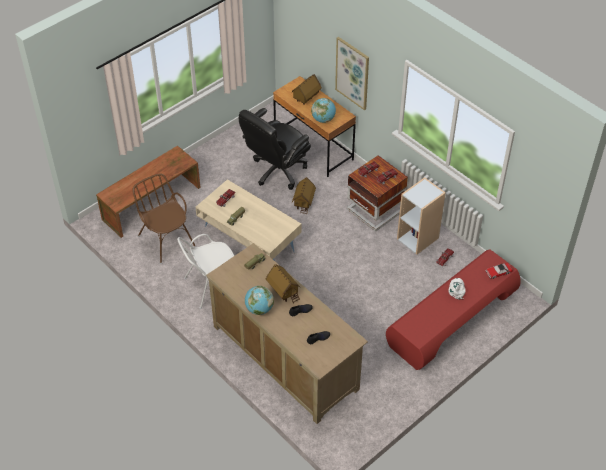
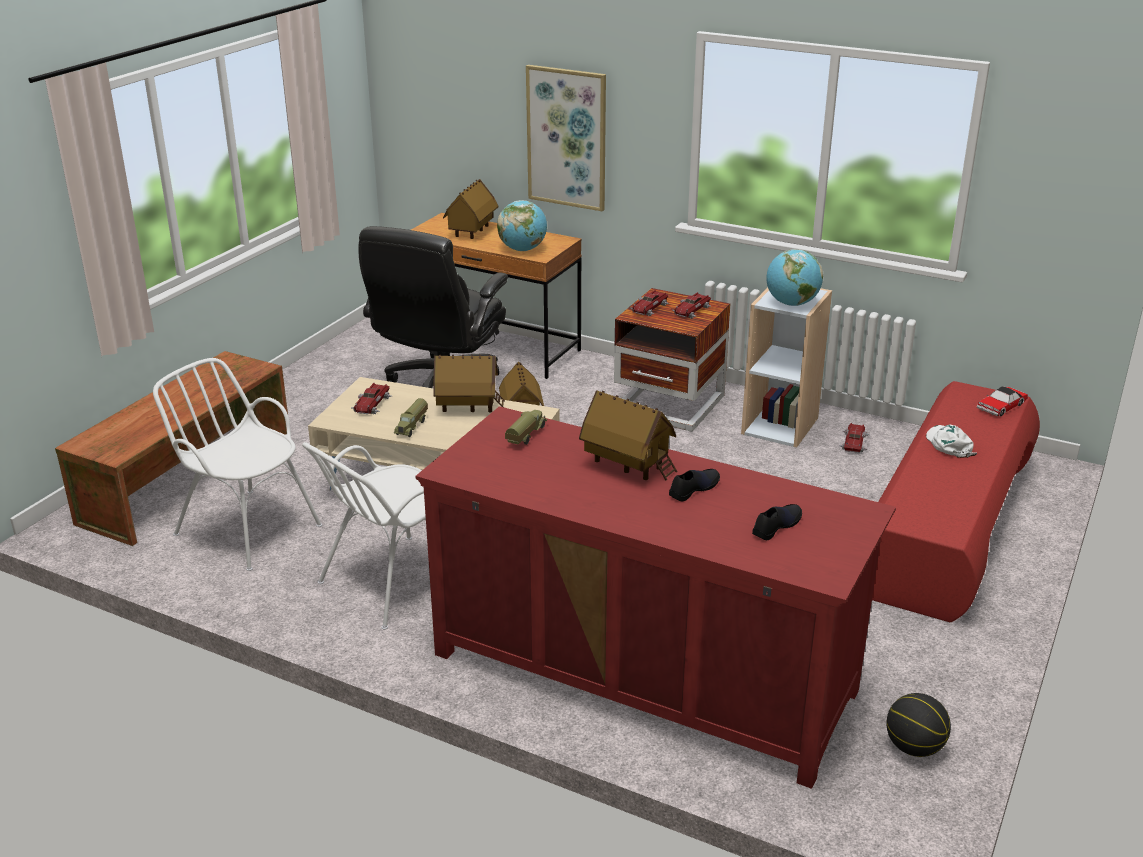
camera: 20 degrees left, 20 degrees down
brown chair [132,173,196,264] -> white chair [153,358,322,571]
beige dresser [206,243,368,424] -> red dresser [415,406,896,789]
globe [245,286,274,315] -> globe moved to [766,249,823,306]
none -> toy house [434,355,505,413]
none -> basketball [886,693,951,757]

